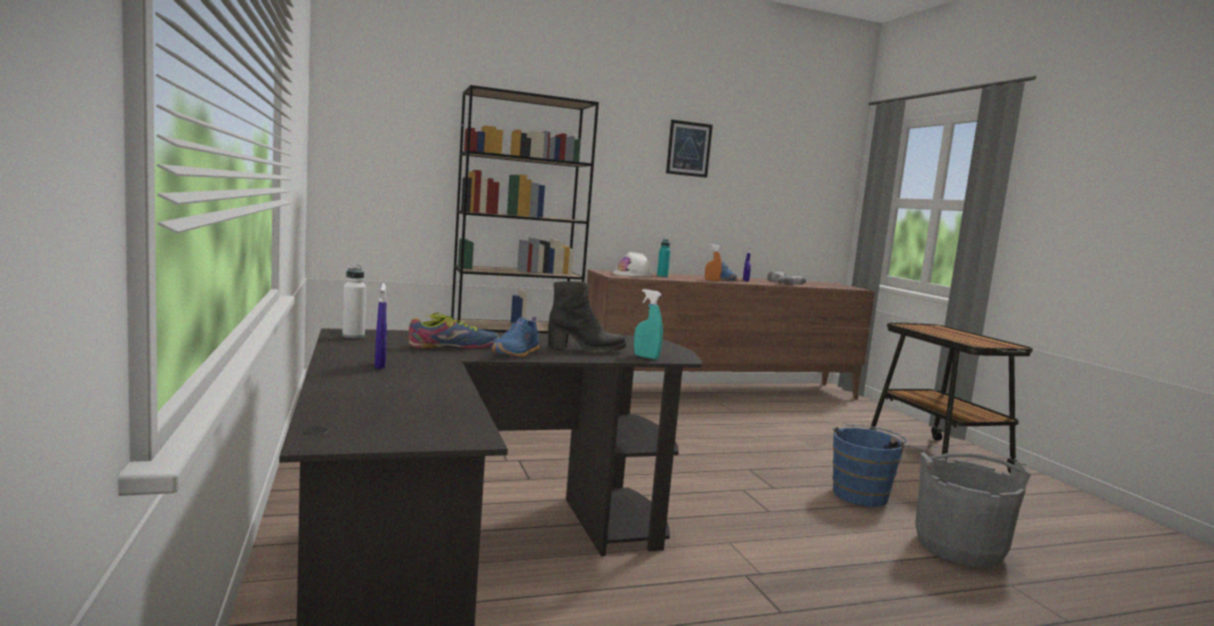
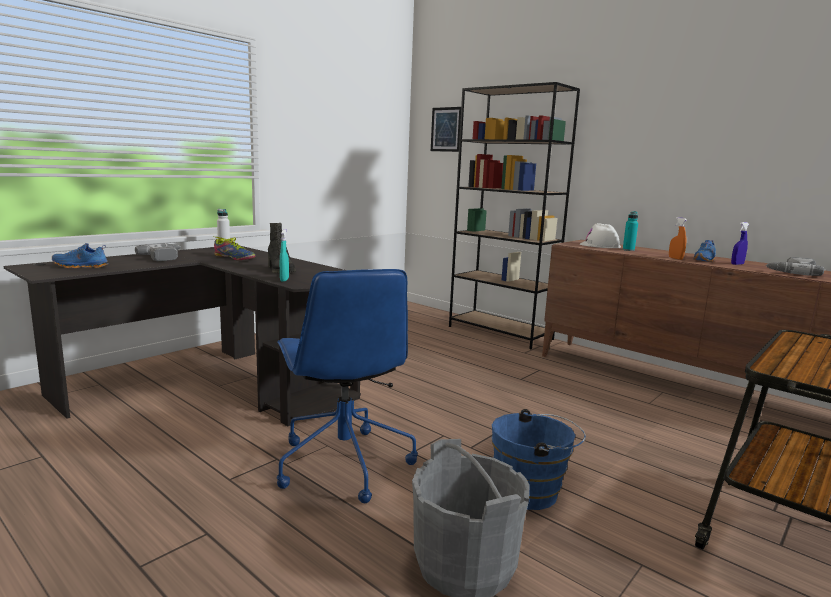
camera: 60 degrees right, 5 degrees up
blue spray bottle [375,283,387,369] -> power drill [135,244,180,261]
blue shoe [492,317,539,357] -> blue shoe moved to [52,243,109,268]
picture [666,120,713,178] -> picture moved to [431,107,461,152]
none -> blue office chair [277,269,418,503]

